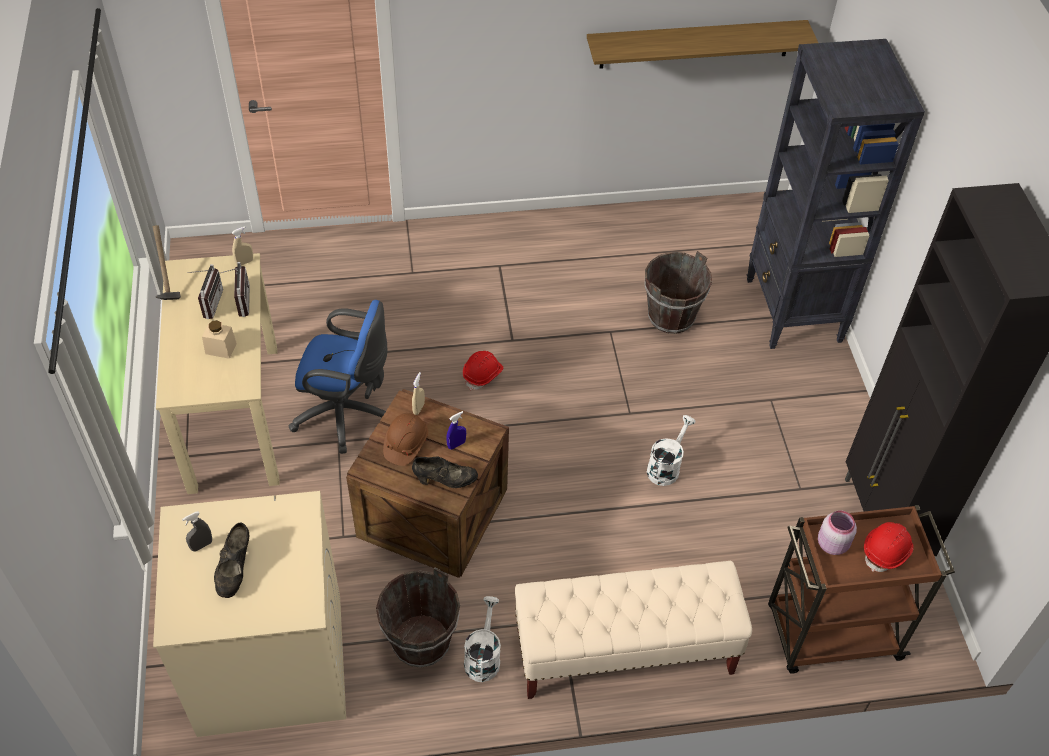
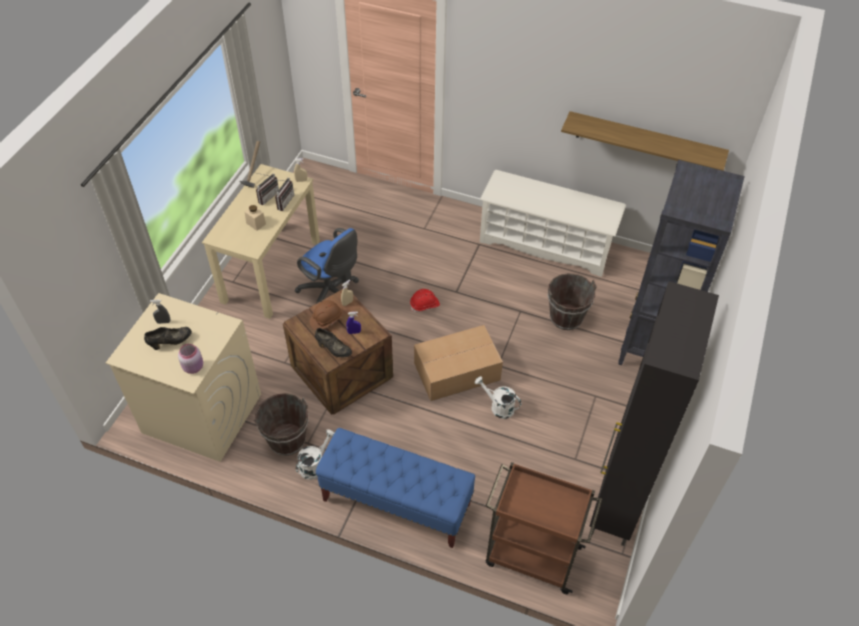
camera: 30 degrees right, 0 degrees up
black shoe [214,522,249,598] -> black shoe turned 150 degrees counterclockwise [144,327,192,350]
beige bench [515,561,752,699] -> blue bench [316,428,475,548]
white watering can [647,415,696,486] -> white watering can turned 120 degrees counterclockwise [474,376,521,419]
pink jar [818,510,857,555] -> pink jar moved to [178,344,203,374]
red hard hat [864,522,914,572] -> none
none -> cardboard box [414,325,503,401]
none -> white shoe rack [480,170,626,277]

